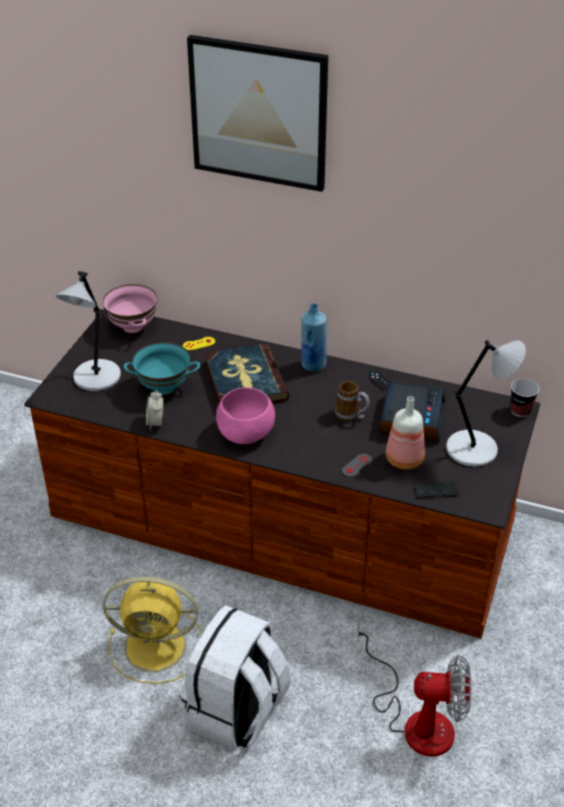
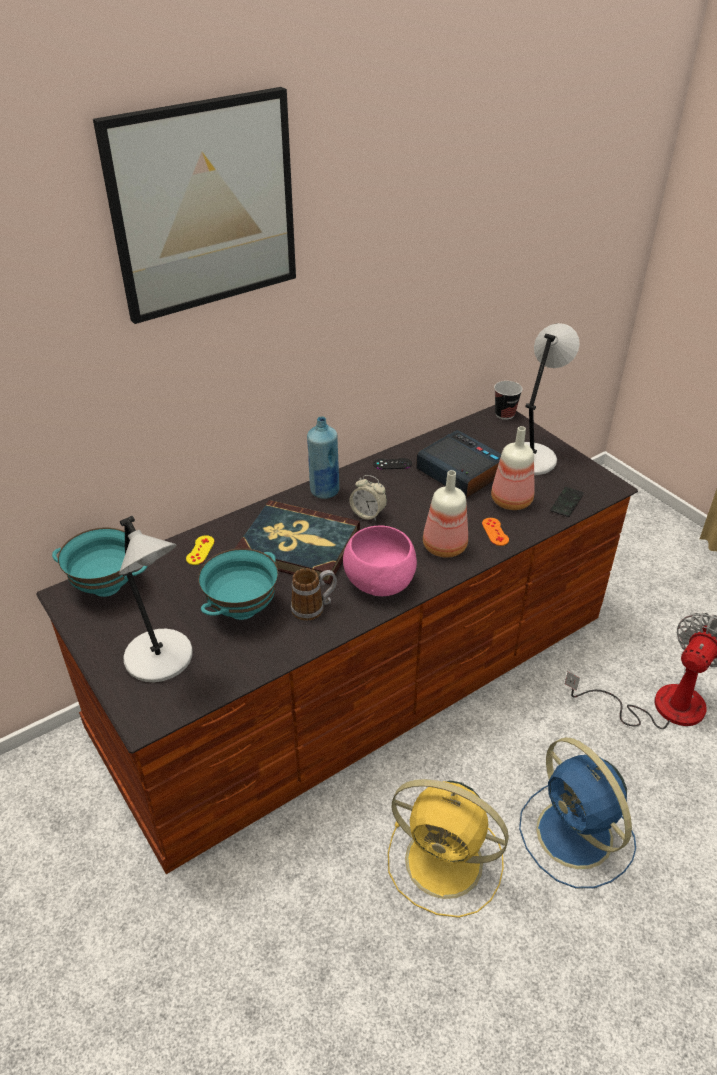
camera: 55 degrees left, 0 degrees up
pink bowl [103,284,157,333] -> turquoise bowl [52,527,147,597]
yellow fan [103,576,202,684] -> yellow fan turned 75 degrees clockwise [388,779,509,918]
alarm clock [146,390,164,430] -> alarm clock moved to [349,475,387,521]
white backpack [179,605,291,750] -> blue fan [519,737,636,888]
mug [335,381,370,421] -> mug moved to [291,568,337,620]
grey game controller [342,454,372,477] -> orange game controller [482,518,509,546]
none -> bottle [423,470,468,558]

